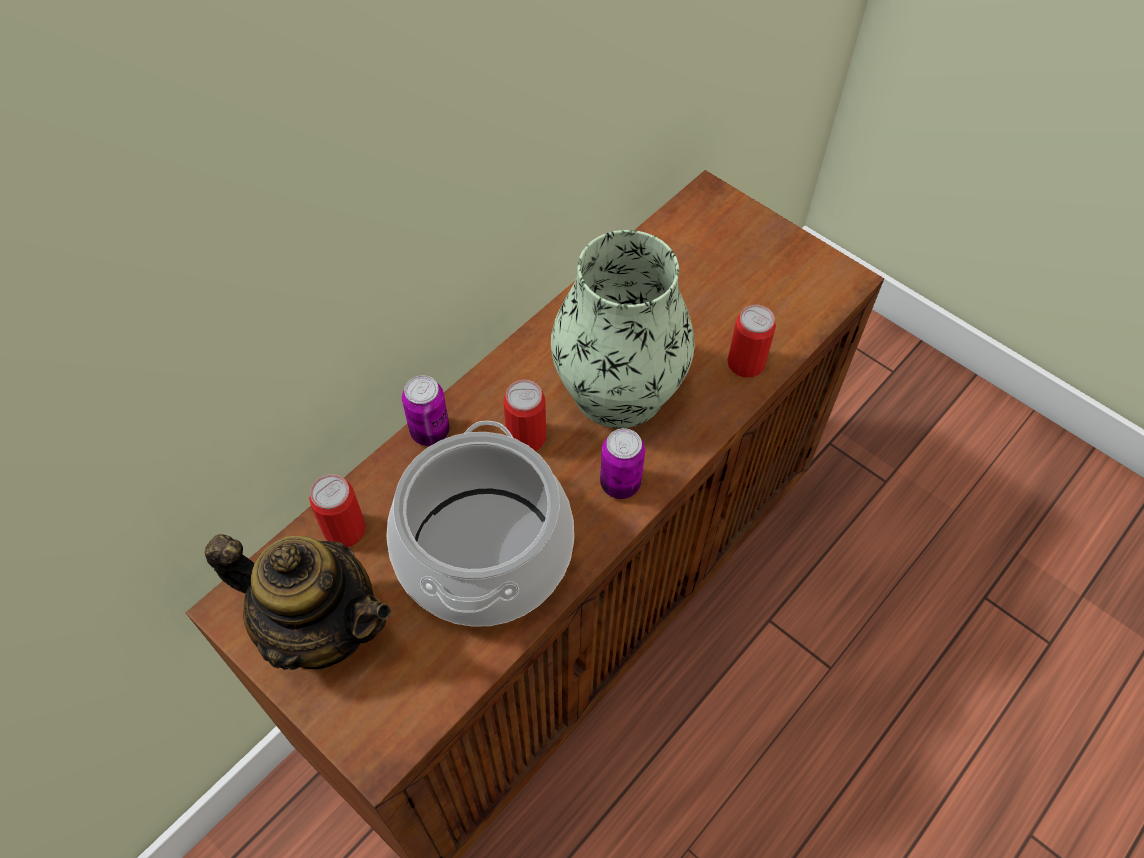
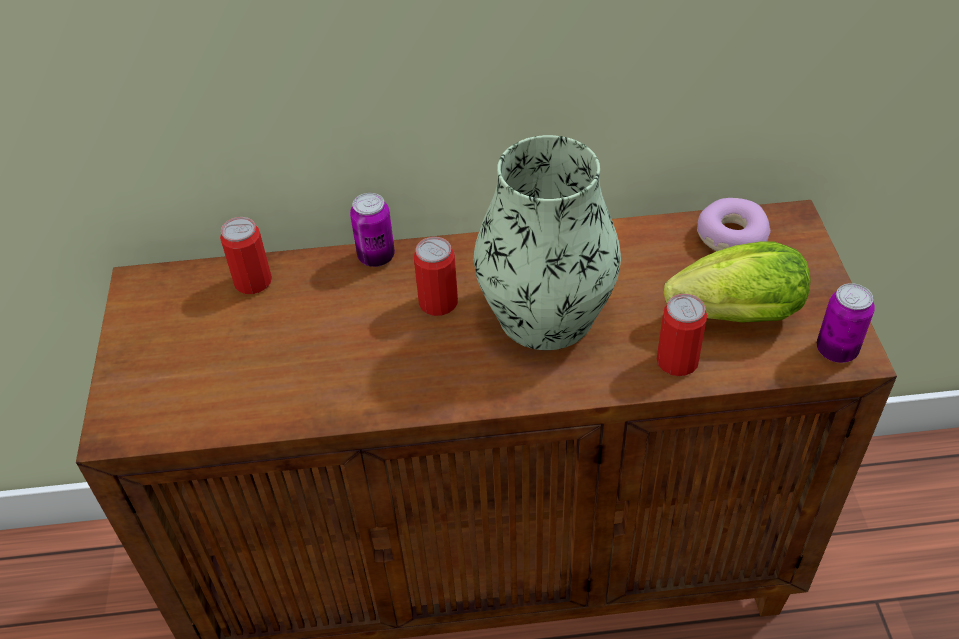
camera: 45 degrees right, 10 degrees down
teapot [205,534,391,670] -> none
cooking pot [387,421,574,627] -> none
can [600,428,645,499] -> can moved to [817,283,875,363]
none -> lettuce [664,242,811,323]
none -> donut [697,198,771,251]

